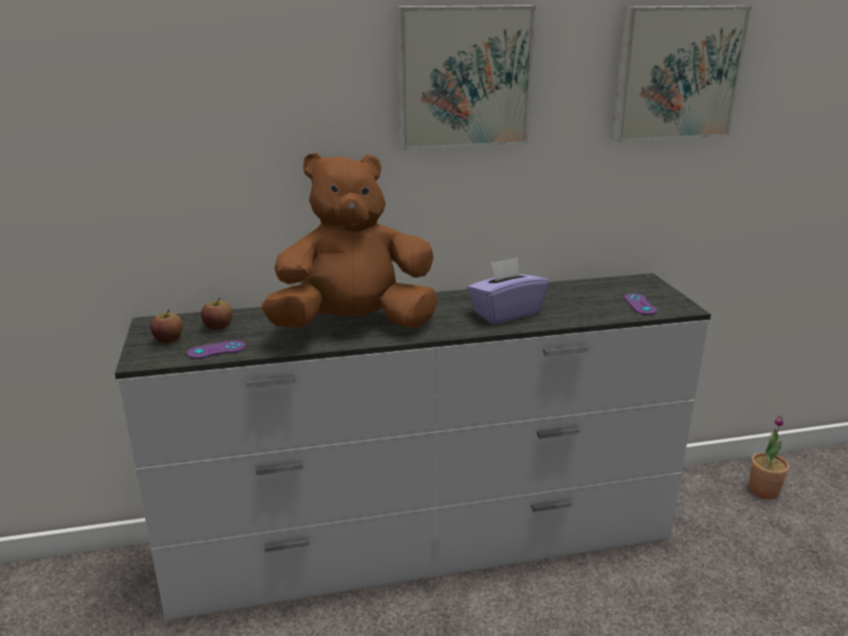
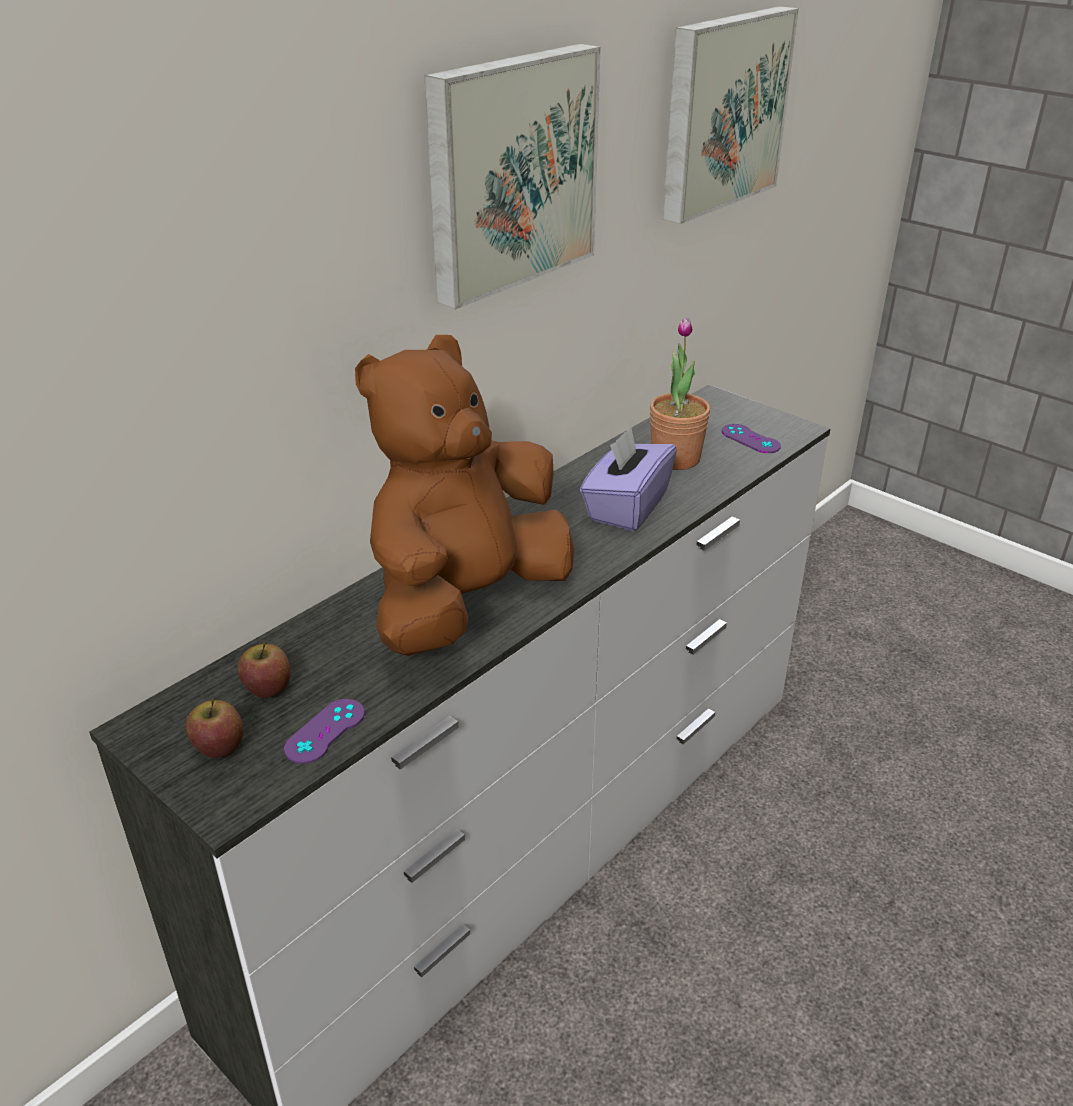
camera: 35 degrees left, 10 degrees up
potted plant [749,416,789,499] -> potted plant moved to [650,317,710,470]

